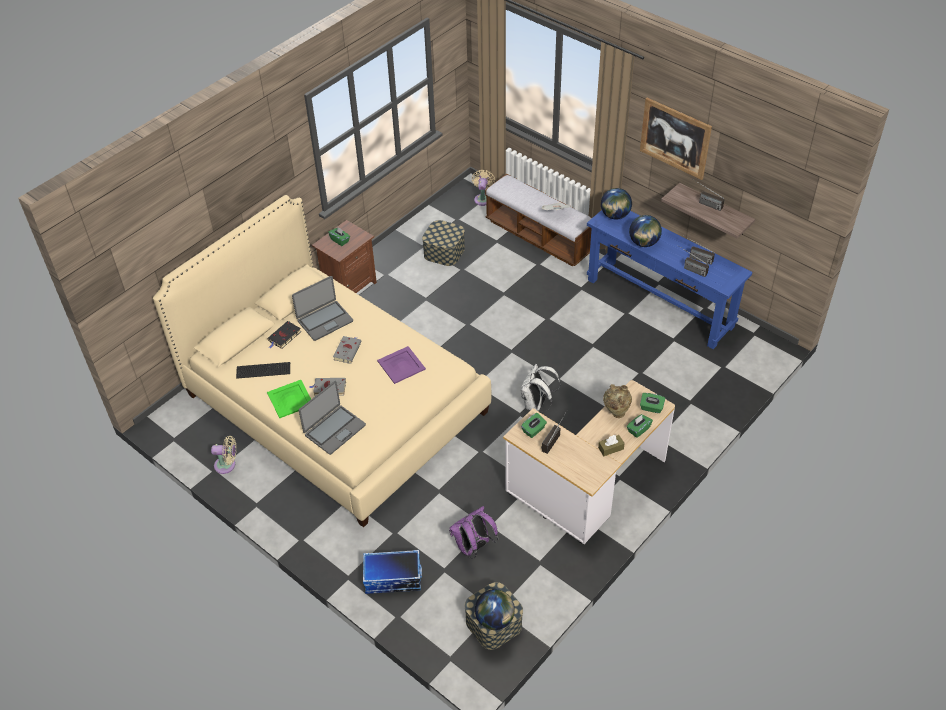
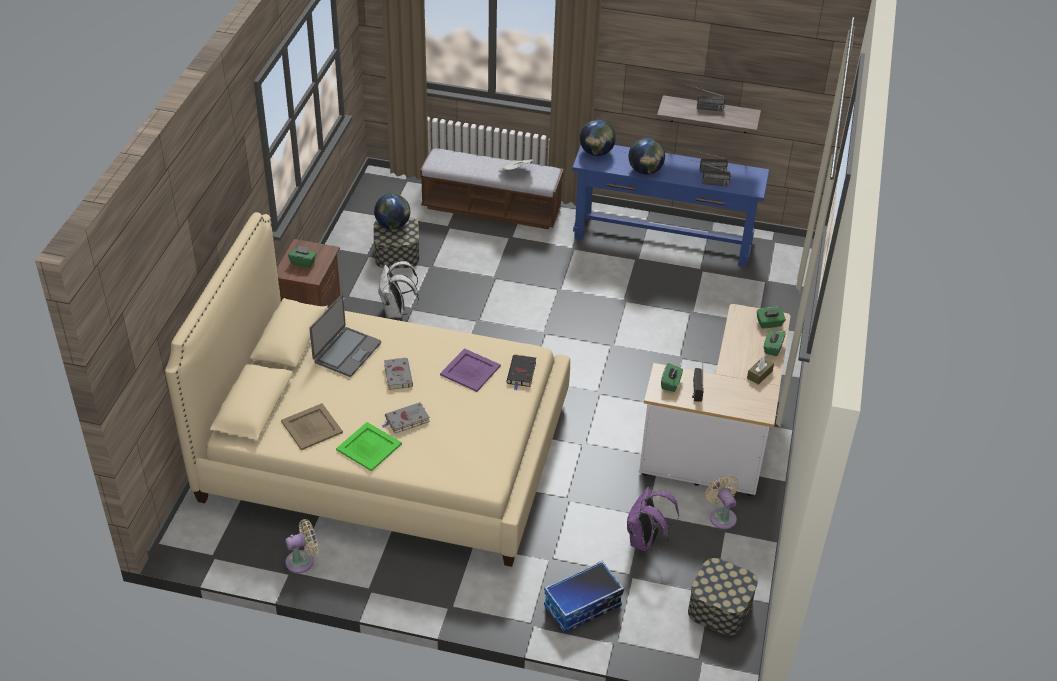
camera: 30 degrees left, 5 degrees down
keyboard [236,362,290,379] -> beige tray [281,403,343,450]
black book [267,321,301,349] -> black book moved to [506,355,536,391]
laptop [299,381,366,455] -> none
beige fan [472,169,495,206] -> beige fan moved to [705,475,739,529]
globe [475,589,515,630] -> globe moved to [374,193,410,230]
white backpack [521,364,560,411] -> white backpack moved to [378,261,419,318]
beige vase [603,384,632,418] -> none
picture [640,98,712,180] -> none

